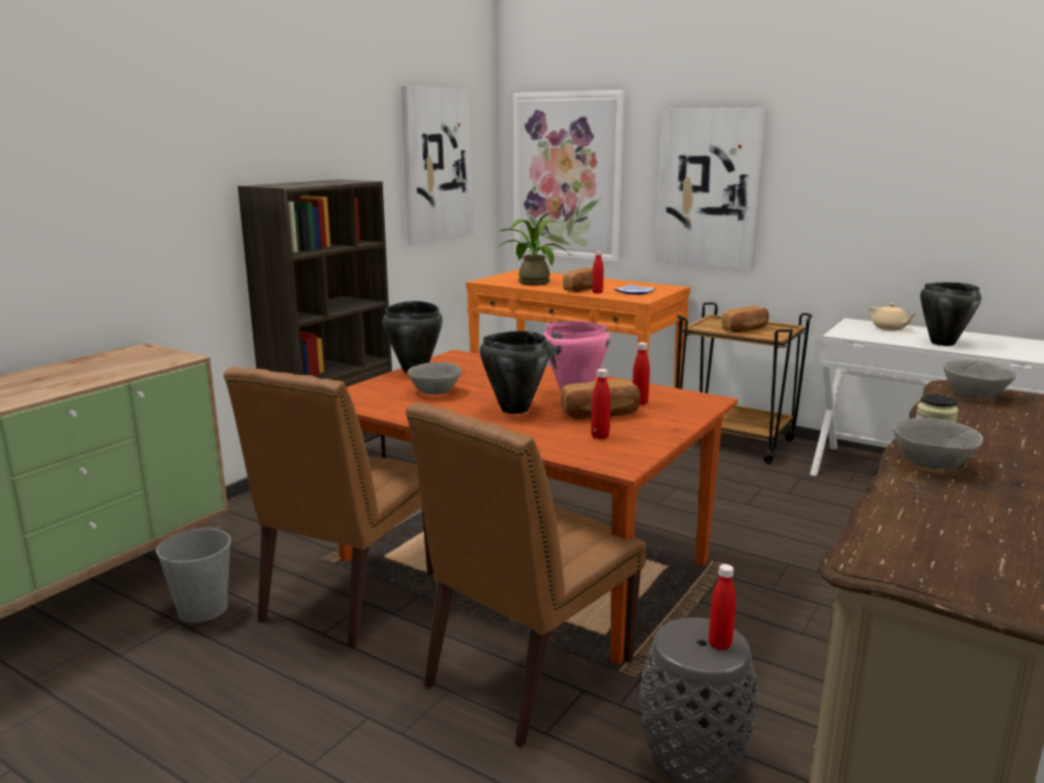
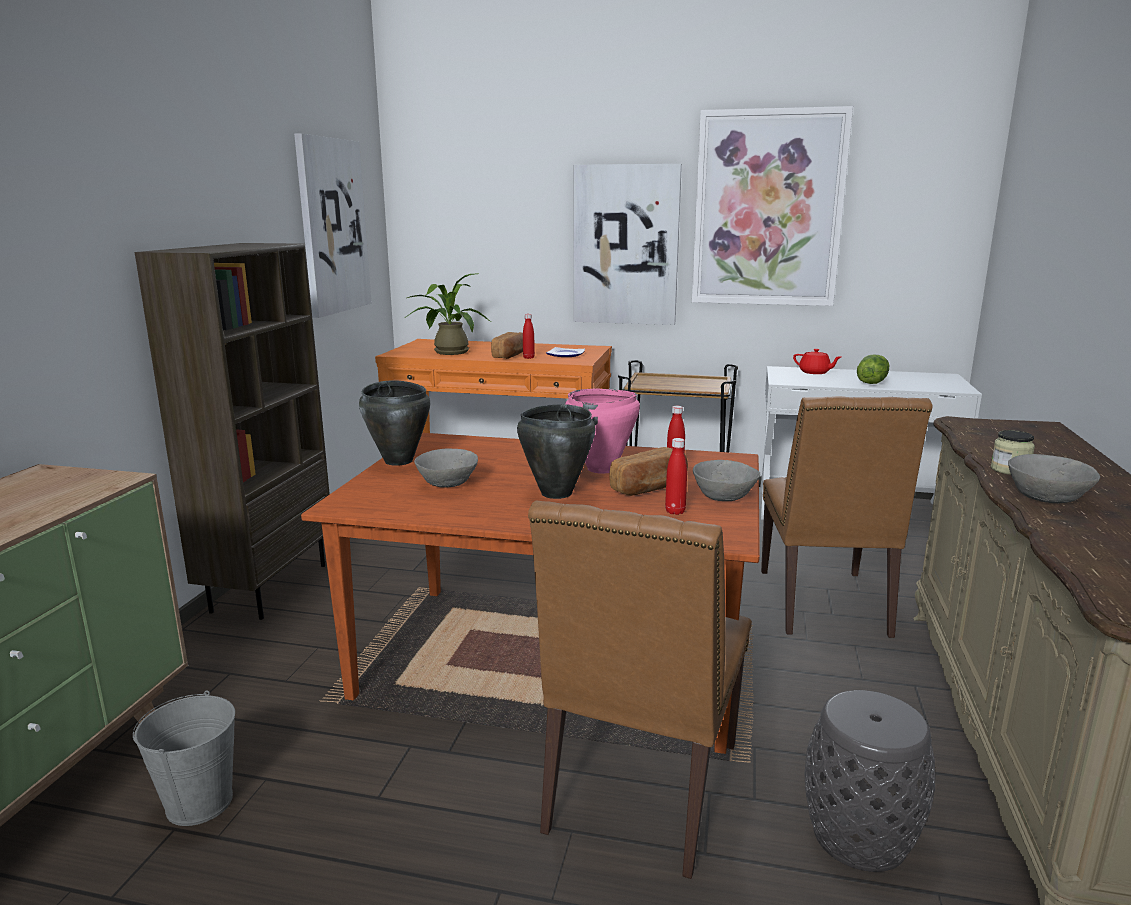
camera: 20 degrees left, 0 degrees up
brown chair [224,367,434,648] -> brown chair moved to [761,396,932,638]
picture [513,90,625,262] -> picture moved to [692,106,853,306]
red bottle [708,564,736,650] -> none
bread [722,306,769,333] -> none
beige teapot [869,303,918,330] -> red teapot [793,349,841,374]
black cooking pot [920,282,981,346] -> lettuce [857,355,889,384]
grey bowl [943,360,1017,399] -> grey bowl moved to [693,460,760,501]

